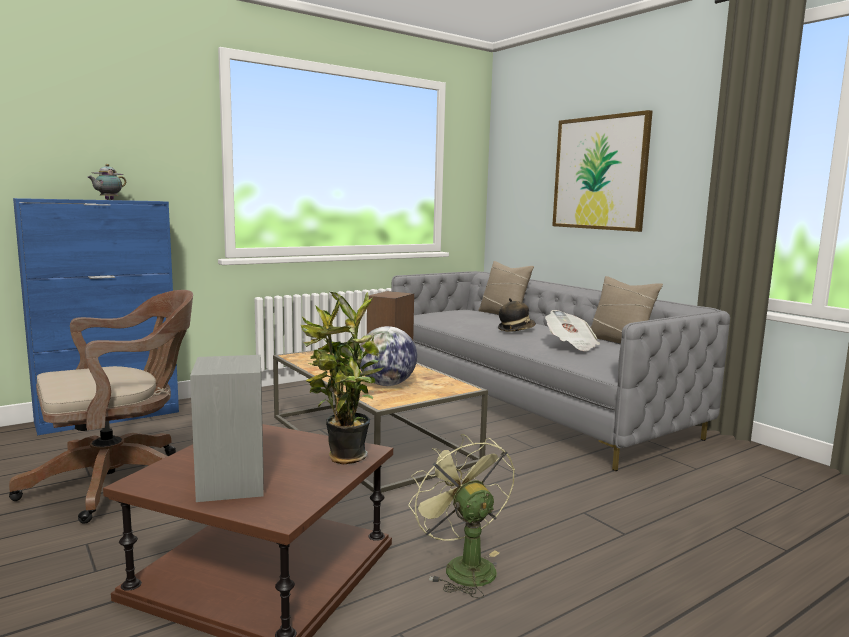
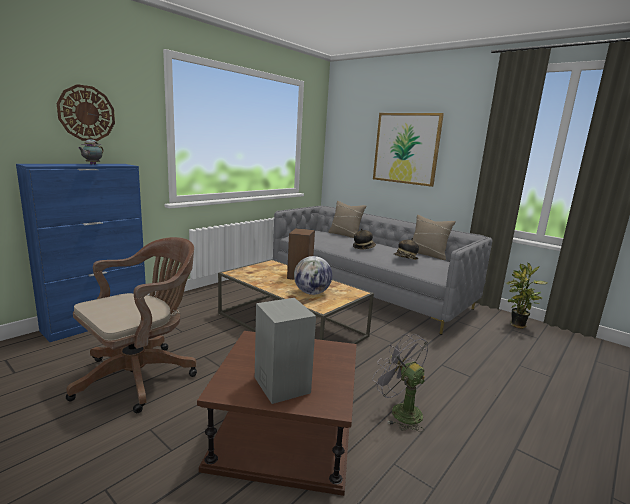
camera: 15 degrees left, 5 degrees up
potted plant [301,292,384,465] -> potted plant moved to [506,262,547,329]
green fan [408,434,515,598] -> grey fan [372,334,428,432]
newspaper [545,310,600,352] -> hat [394,238,419,260]
none -> wall clock [57,84,115,141]

